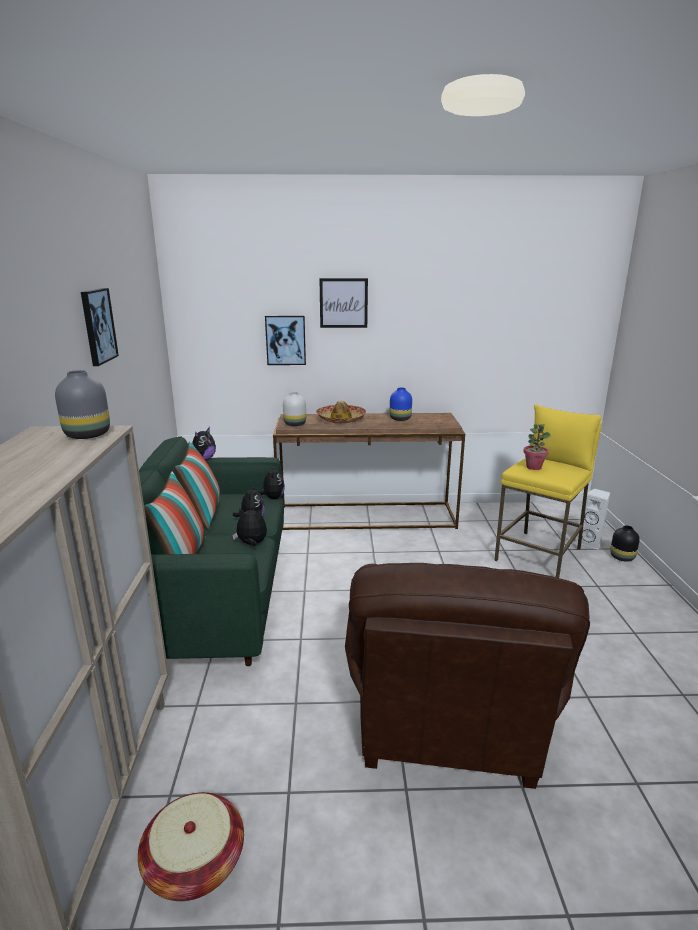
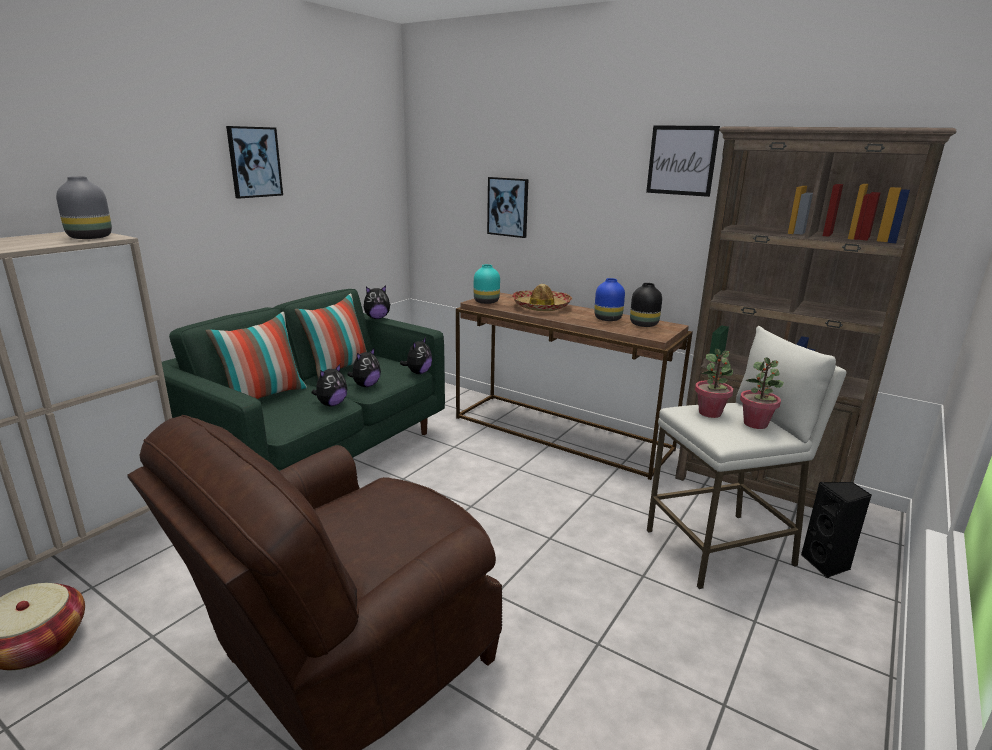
camera: 35 degrees right, 0 degrees up
plush toy [232,508,267,546] -> plush toy turned 90 degrees clockwise [312,364,347,406]
white vase [283,392,306,426] -> turquoise vase [474,264,500,304]
picture [319,278,368,328] -> picture moved to [646,125,720,197]
yellow stool [494,405,602,578] -> white stool [647,326,846,589]
white speaker [575,489,610,549] -> black speaker [801,482,872,578]
black vase [610,525,640,562] -> black vase moved to [630,283,662,327]
none -> brown bookcase [675,126,956,508]
none -> potted plant [740,357,784,429]

